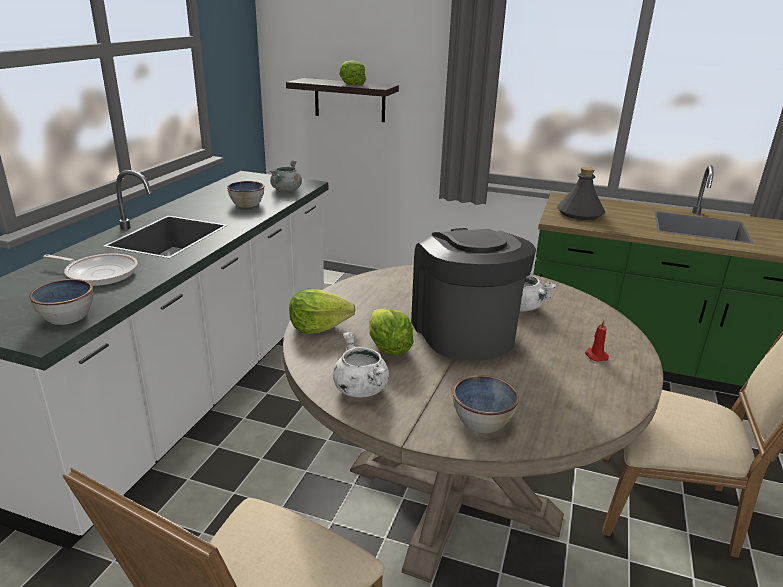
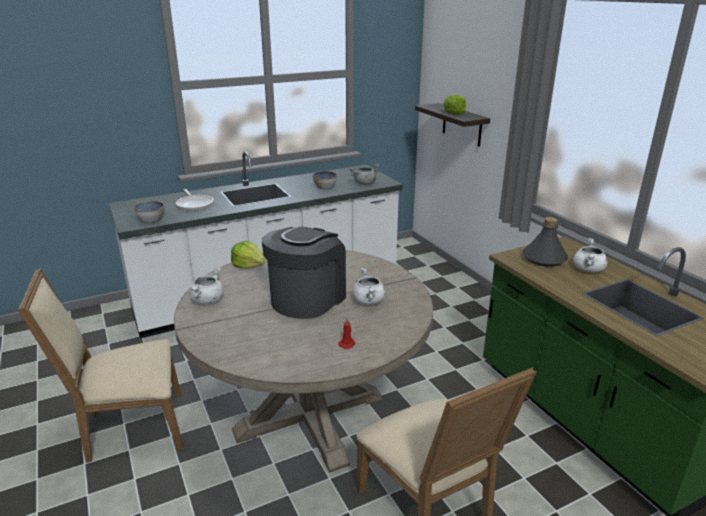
camera: 45 degrees right, 0 degrees up
lettuce [369,308,414,355] -> none
bowl [453,375,519,433] -> none
none -> white cooking pot [574,238,608,272]

